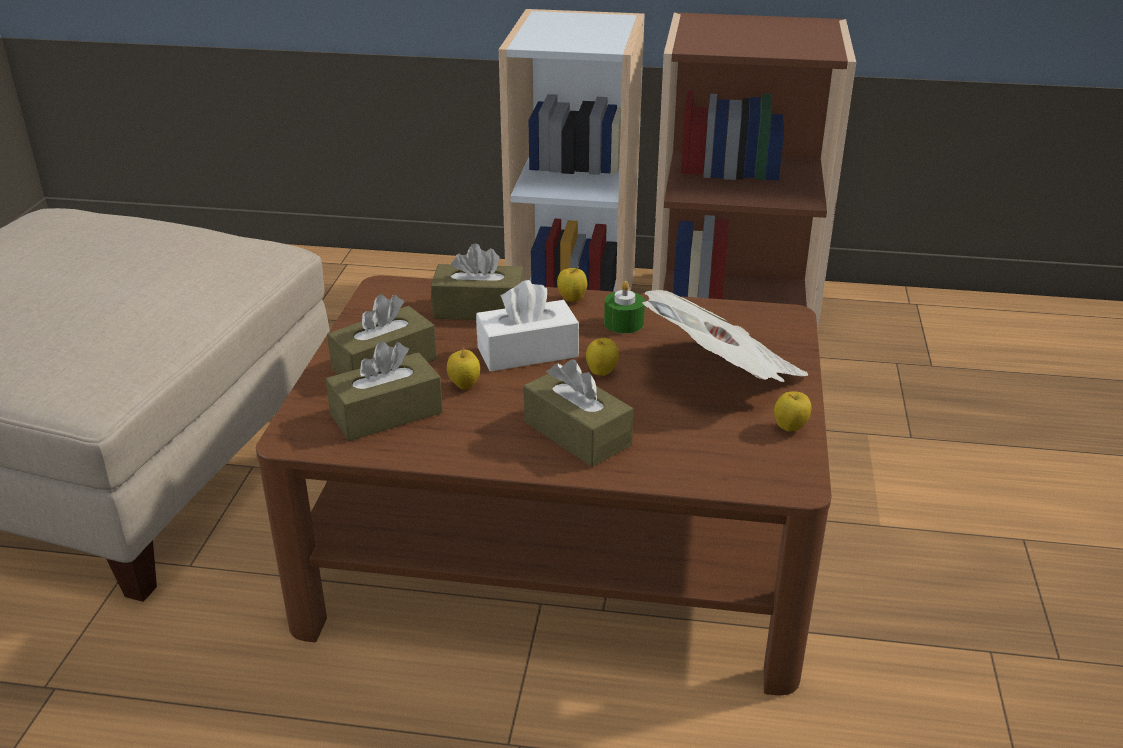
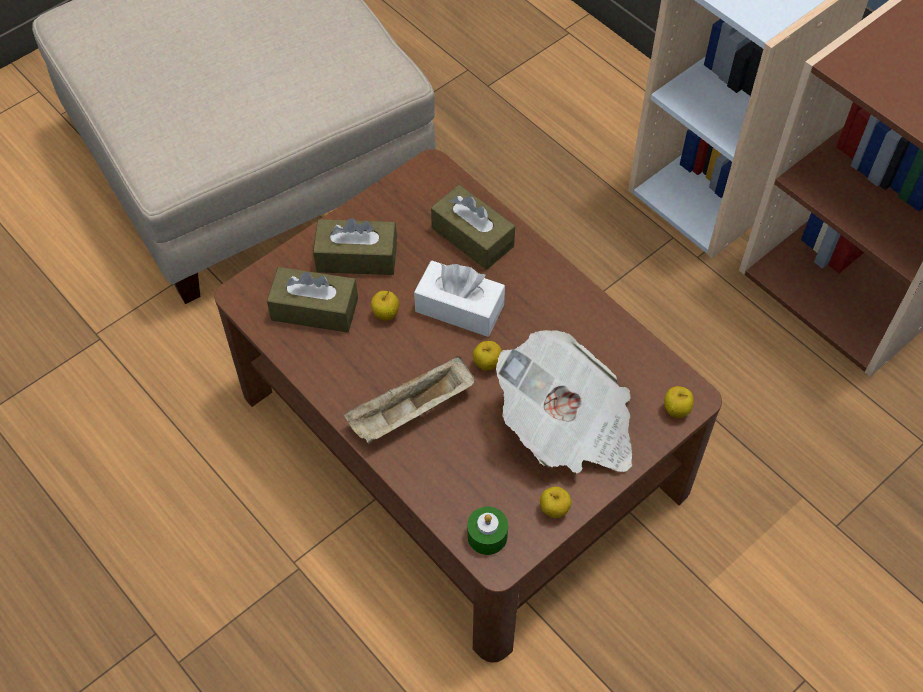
camera: 40 degrees right, 25 degrees up
brown tissue box [524,359,634,467] -> beige tray [344,356,474,444]
apple [557,266,587,302] -> apple moved to [664,386,694,418]
green candle [604,281,645,334] -> green candle moved to [467,506,508,555]

